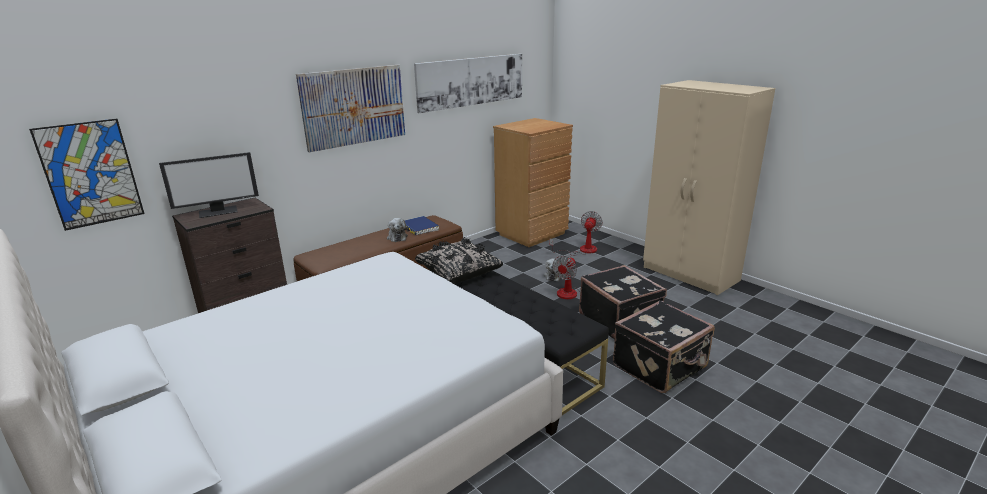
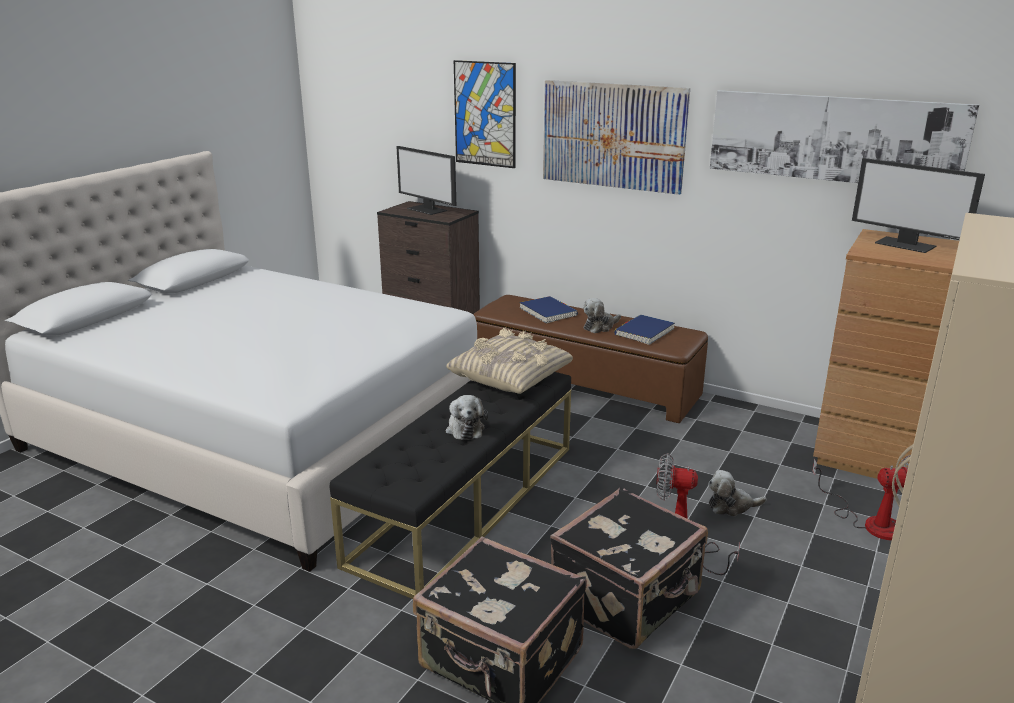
camera: 70 degrees right, 0 degrees up
picture [29,119,144,231] -> picture moved to [454,60,516,168]
black pillow [415,237,503,284] -> beige pillow [446,328,573,394]
none -> plush toy [446,395,488,440]
none -> blue book [519,296,578,324]
none -> monitor [852,158,985,253]

